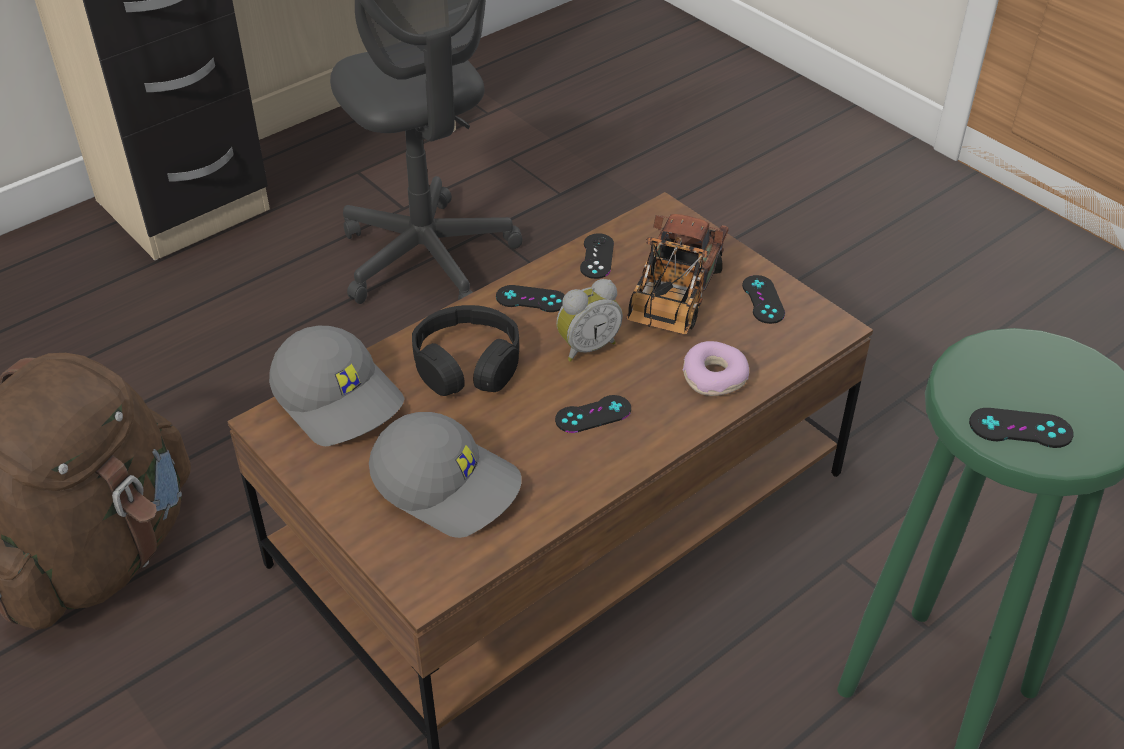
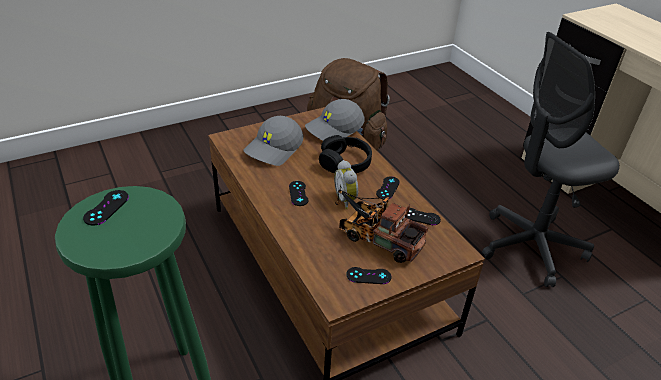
camera: 100 degrees right, 5 degrees down
donut [682,341,749,396] -> none

